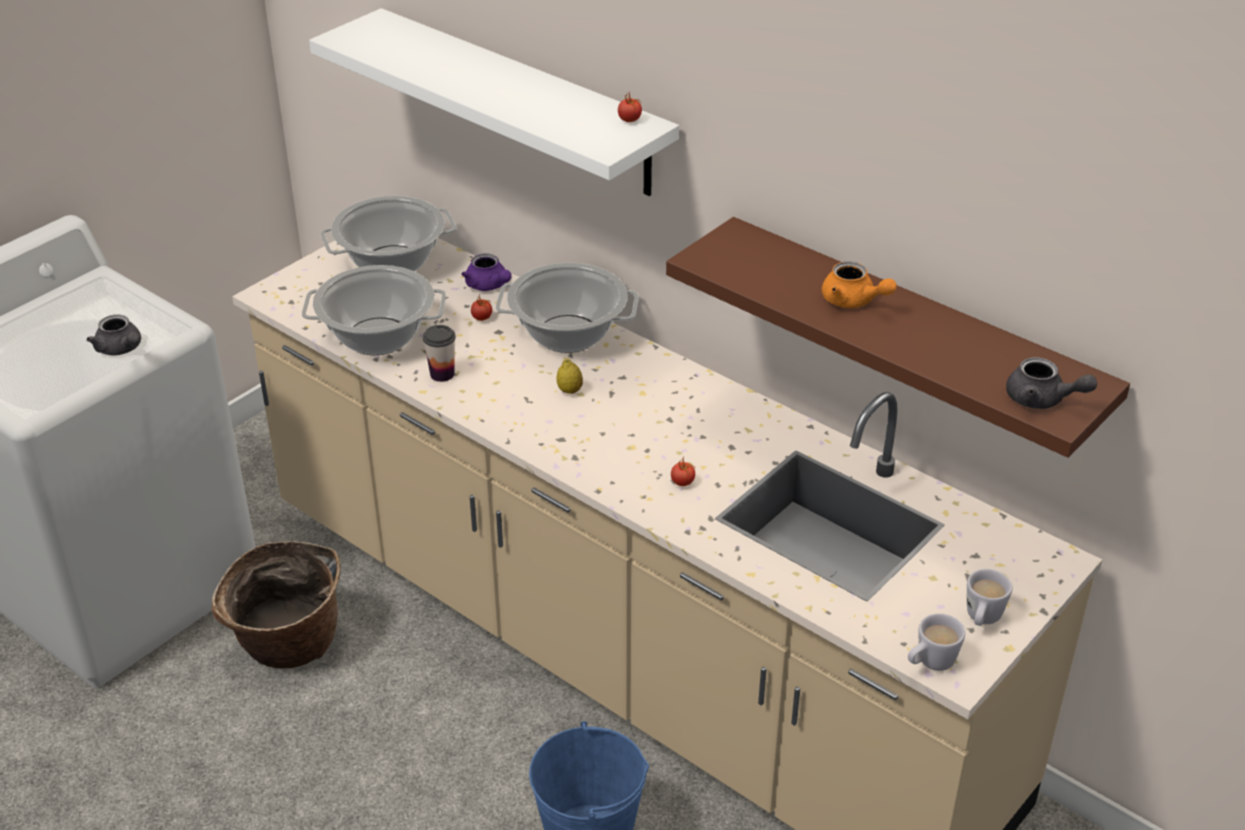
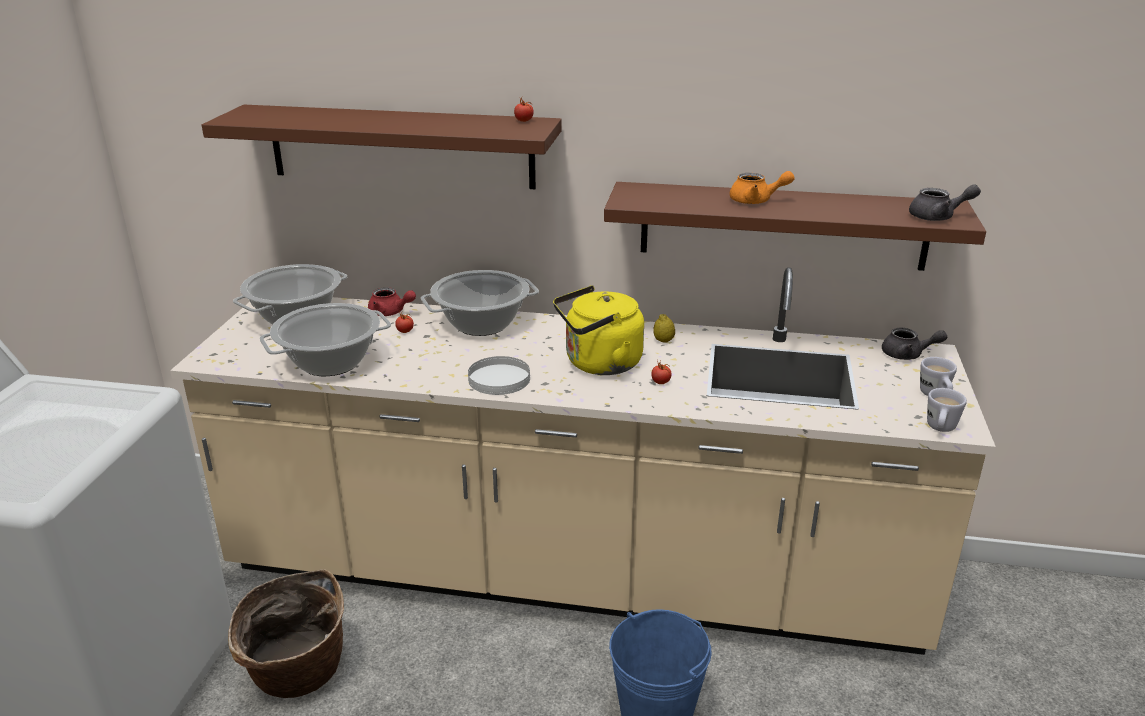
camera: 30 degrees left, 10 degrees down
grey teapot [87,314,141,356] -> grey teapot moved to [882,328,947,360]
white shelf [309,8,679,196] -> brown shelf [202,105,562,189]
cup [423,325,456,382] -> none
purple teapot [462,254,512,291] -> red teapot [368,287,416,316]
lemon [556,359,583,394] -> lemon moved to [653,314,675,343]
none -> white plate [468,356,530,395]
none -> yellow kettle [553,285,644,375]

